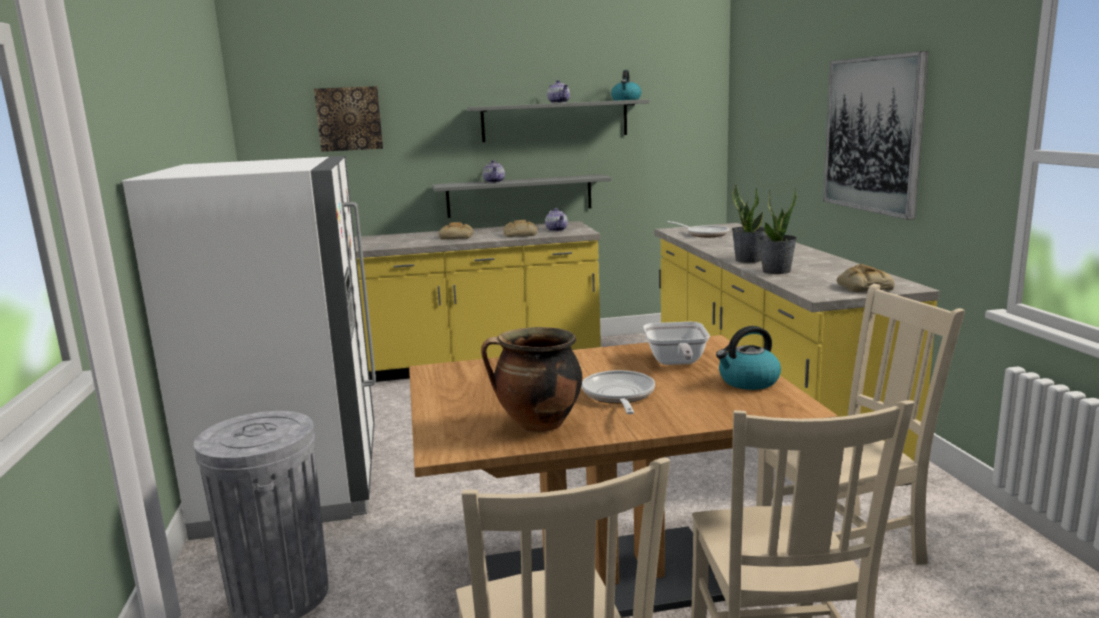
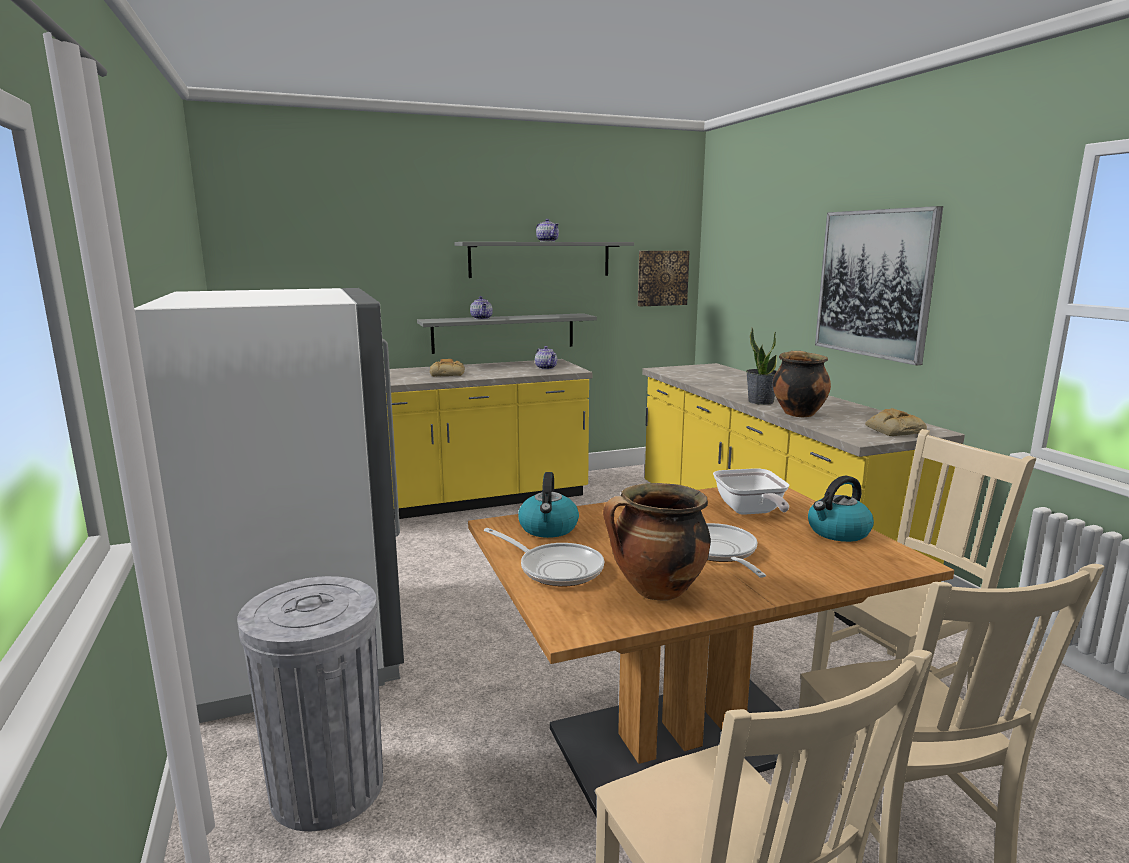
camera: 10 degrees left, 0 degrees up
picture [314,86,383,152] -> picture moved to [638,251,690,306]
bread [503,220,537,237] -> none
kettle [611,70,641,100] -> kettle moved to [518,472,579,538]
frying pan [667,221,729,237] -> frying pan moved to [484,528,604,587]
potted plant [758,188,797,274] -> cooking pot [773,351,831,417]

